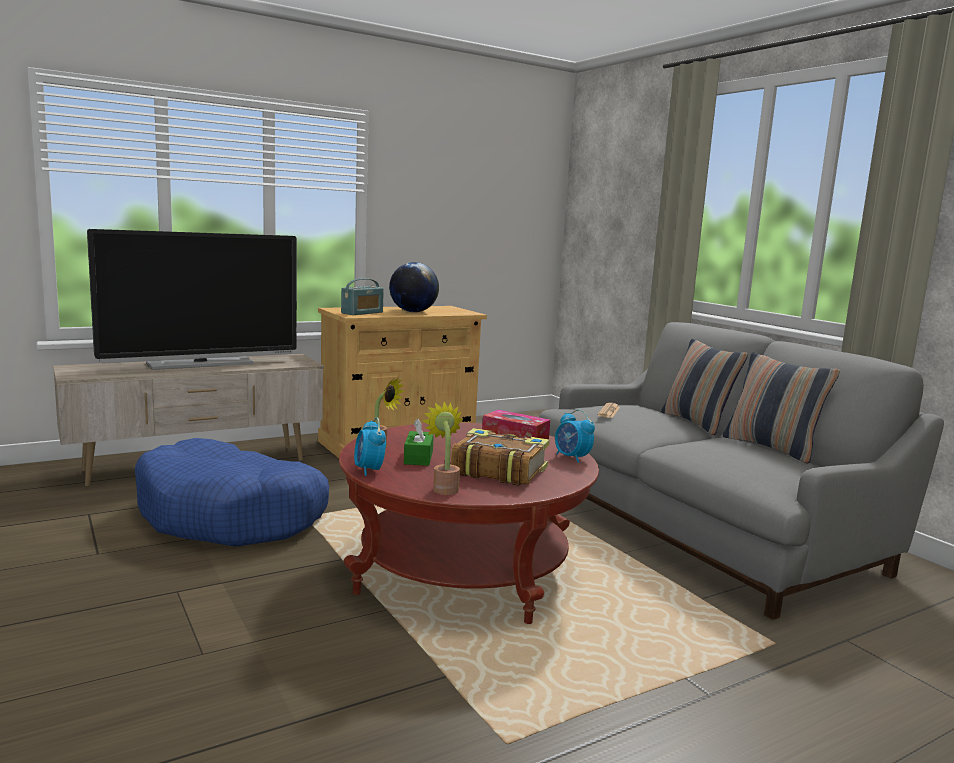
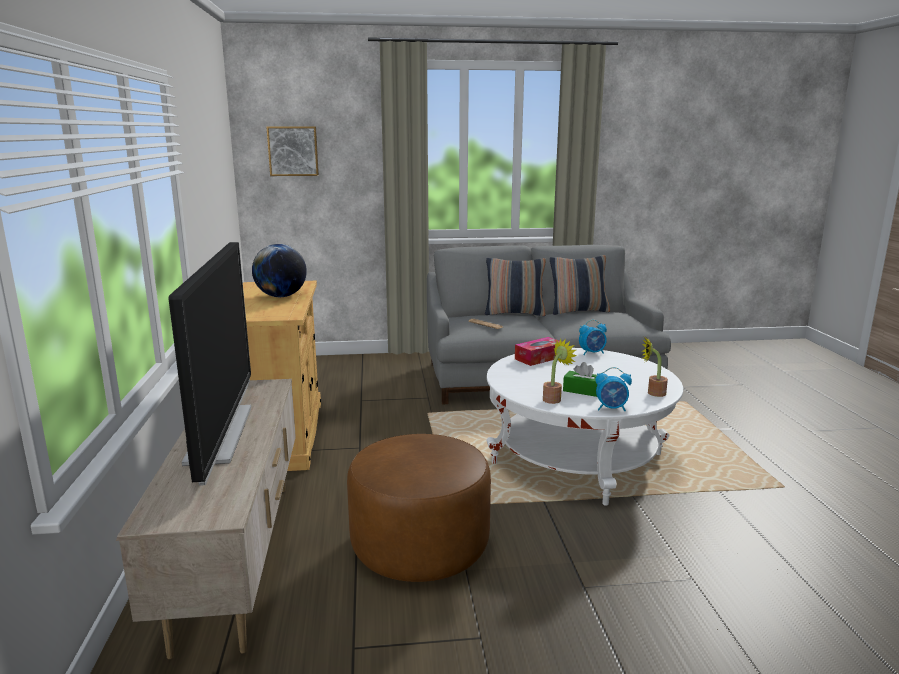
camera: 65 degrees left, 5 degrees up
blue dog bed [135,438,329,547] -> brown ottoman [347,434,491,582]
red coffee table [339,423,599,624] -> white coffee table [486,348,683,506]
radio [341,278,384,315] -> none
book [451,428,550,486] -> none
none -> picture [266,126,319,176]

